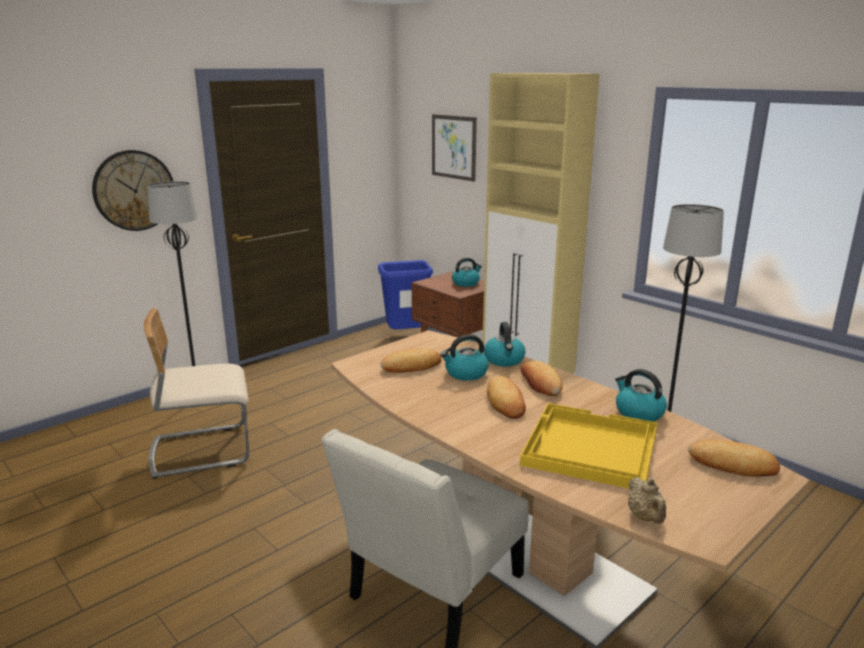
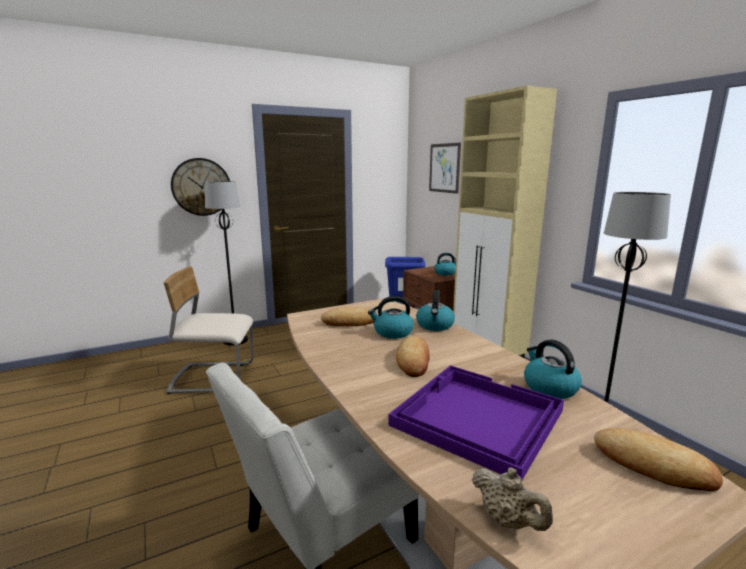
camera: 15 degrees right, 5 degrees down
yellow tray [520,403,657,489] -> purple tray [388,365,564,480]
bread [521,361,563,396] -> none
beige teapot [628,477,666,524] -> beige teapot turned 45 degrees counterclockwise [472,467,553,531]

